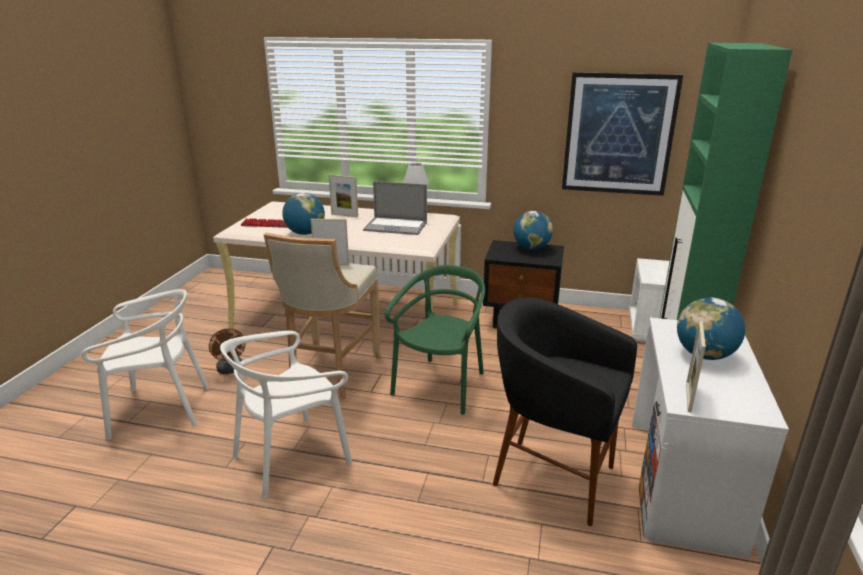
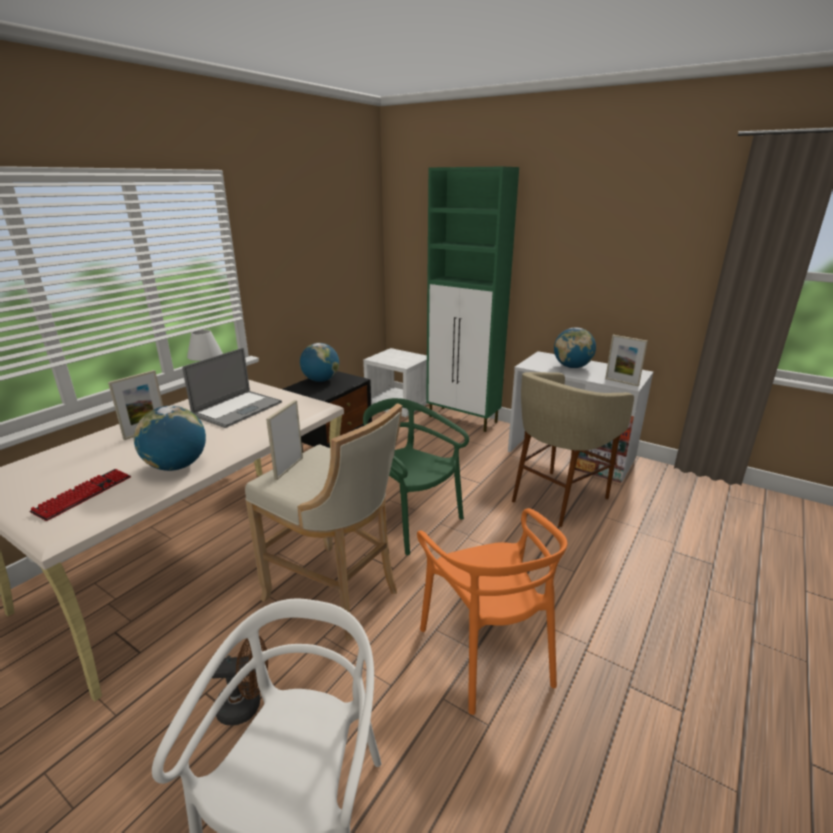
camera: 70 degrees left, 0 degrees up
white chair [220,331,353,499] -> orange chair [417,508,567,715]
black stool [493,297,637,526] -> beige stool [512,372,634,527]
picture [562,72,683,196] -> none

